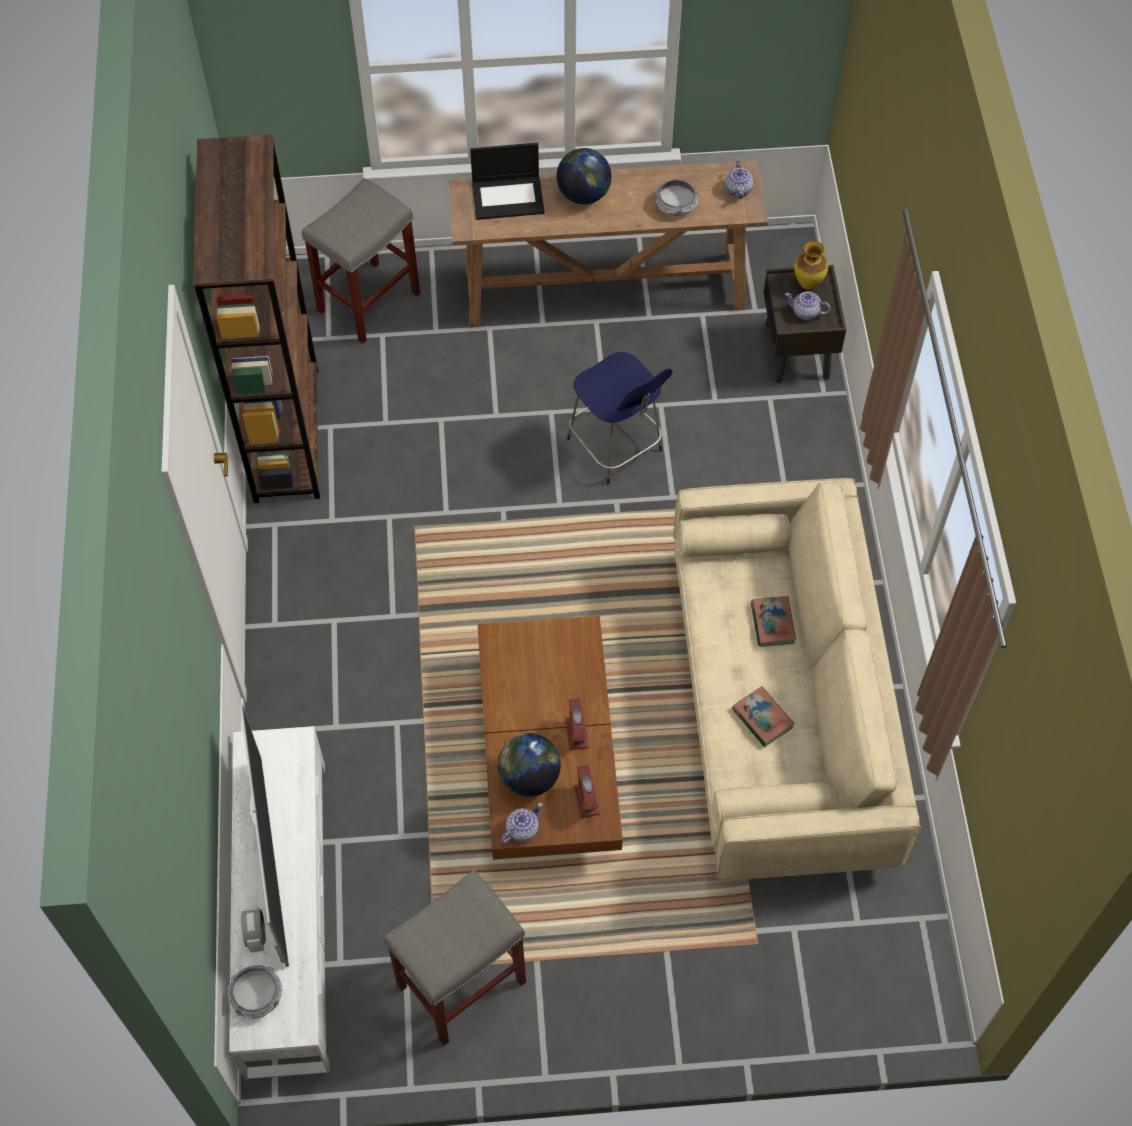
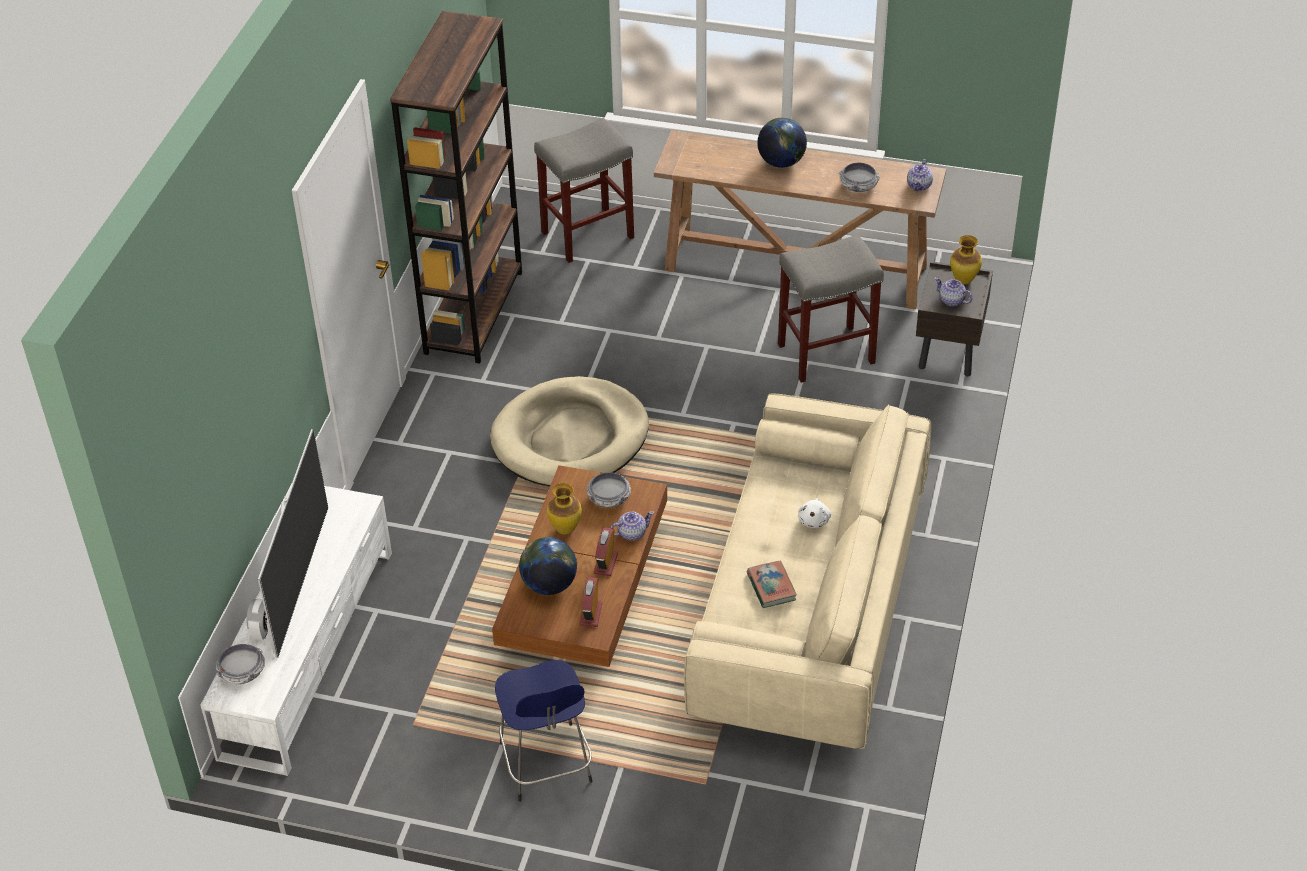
camera: 20 degrees right, 15 degrees down
grey stool [383,870,526,1046] -> grey stool moved to [778,234,884,383]
laptop [470,143,545,220] -> none
teapot [501,803,543,843] -> teapot moved to [610,511,654,541]
blue stool [567,352,672,485] -> blue stool moved to [495,660,593,802]
book [751,596,796,647] -> white plush toy [798,498,831,528]
none -> beige dog bed [490,376,649,486]
none -> vase [547,483,582,534]
none -> bowl [587,472,631,507]

